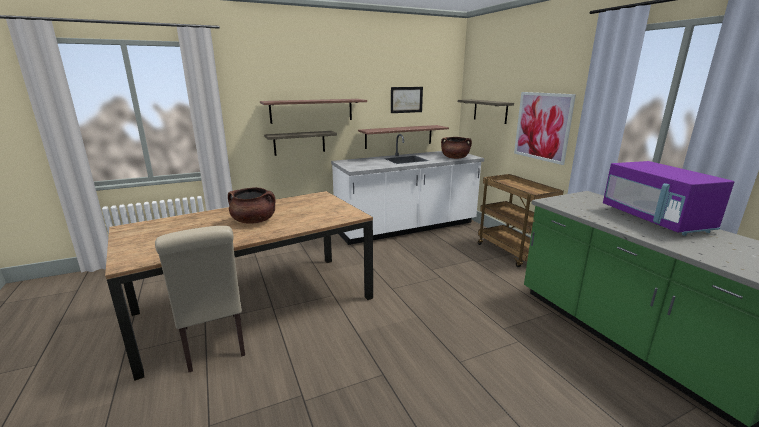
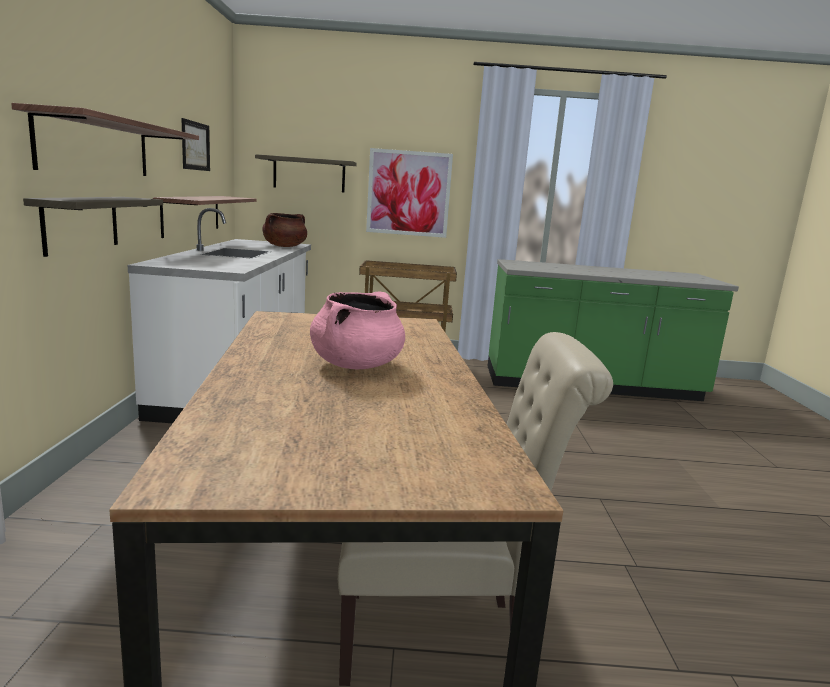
camera: 65 degrees left, 5 degrees down
brown cooking pot [228,187,276,224] -> pink cooking pot [310,291,405,369]
purple microwave [603,161,734,236] -> none

